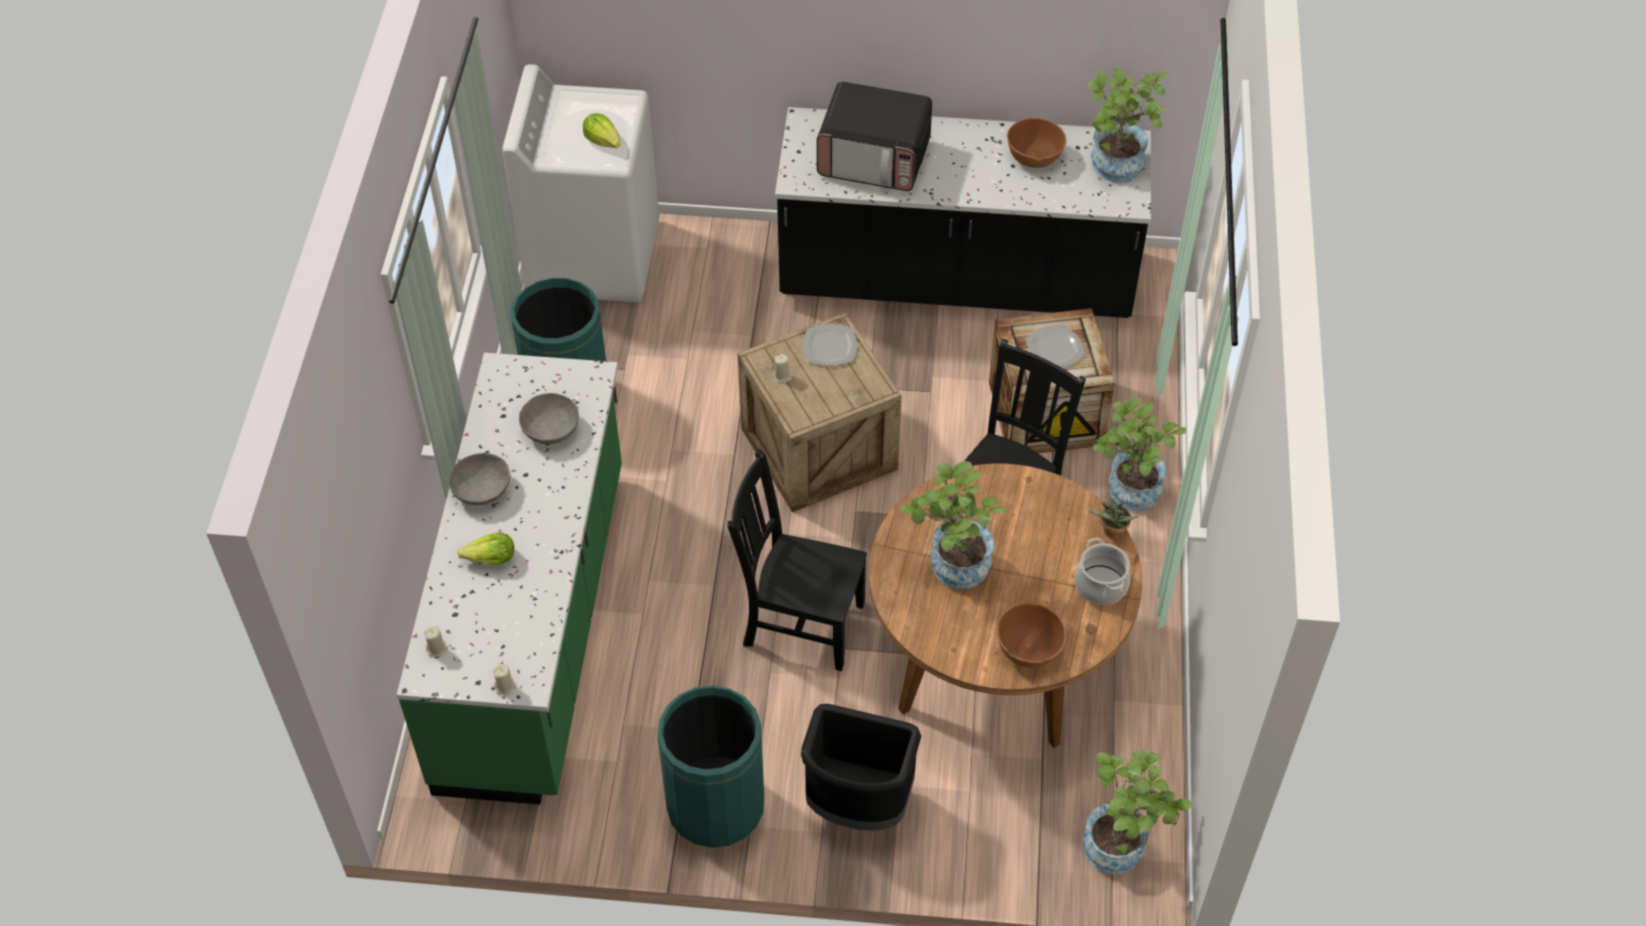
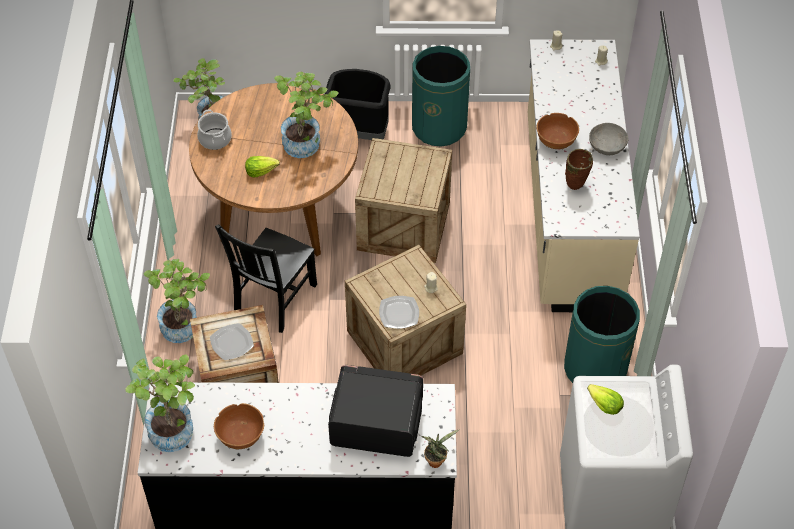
camera: 175 degrees right, 0 degrees up
green counter [397,353,622,805] -> beige counter [528,39,640,312]
lettuce [458,532,514,565] -> lettuce moved to [245,156,280,178]
grey bowl [519,393,579,444] -> brown vase [565,149,593,190]
black chair [727,449,867,671] -> crate [355,138,452,263]
brown bowl [997,603,1066,668] -> brown bowl moved to [536,113,579,149]
potted plant [1088,498,1137,539] -> potted plant moved to [421,430,459,468]

